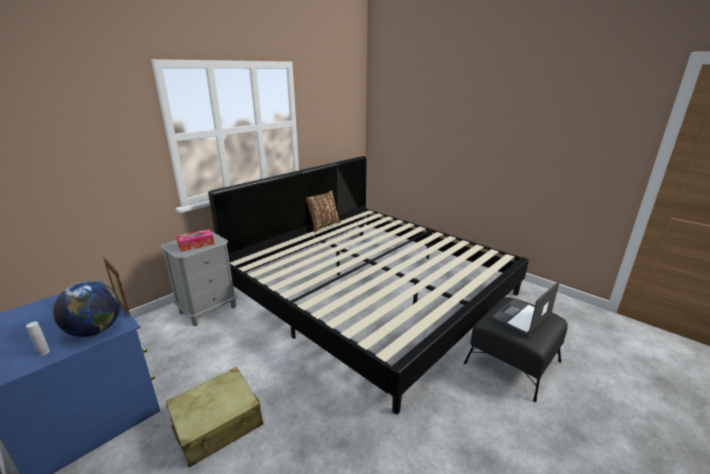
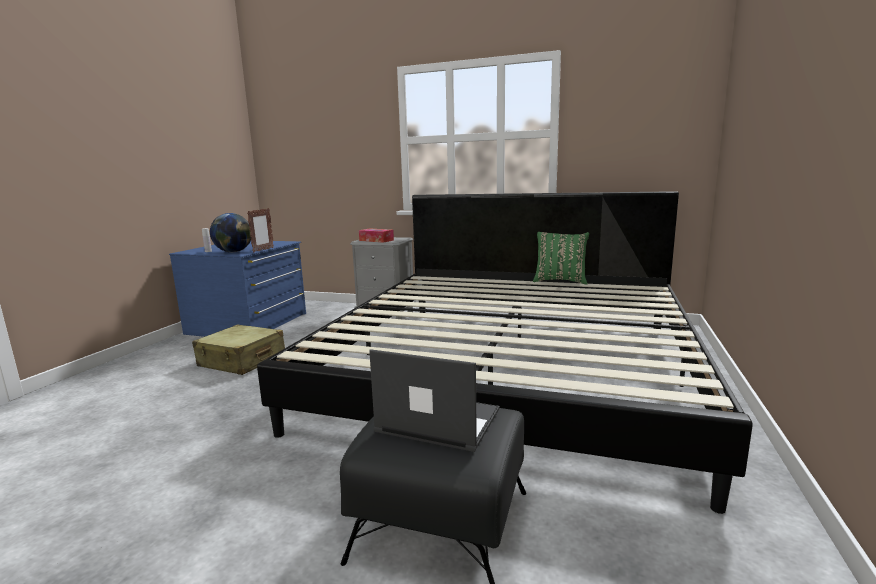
camera: 65 degrees right, 10 degrees down
brown pillow [306,190,341,232] -> green pillow [533,232,589,285]

